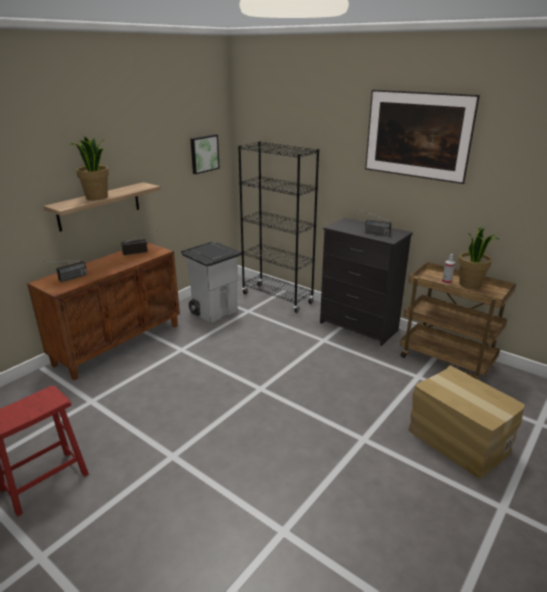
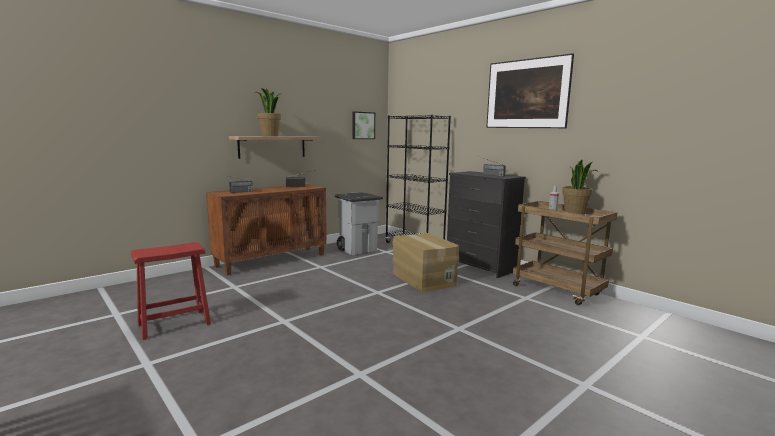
camera: 10 degrees right, 15 degrees down
cardboard box [408,365,525,479] -> cardboard box moved to [392,233,459,292]

